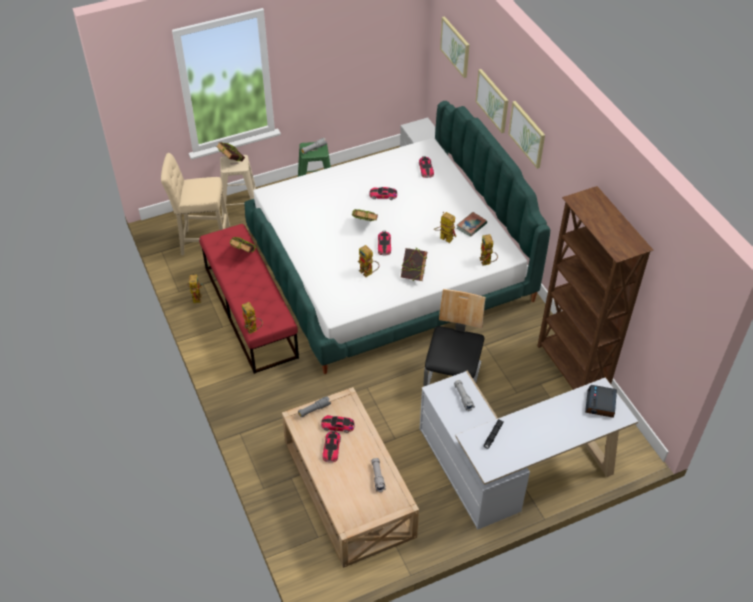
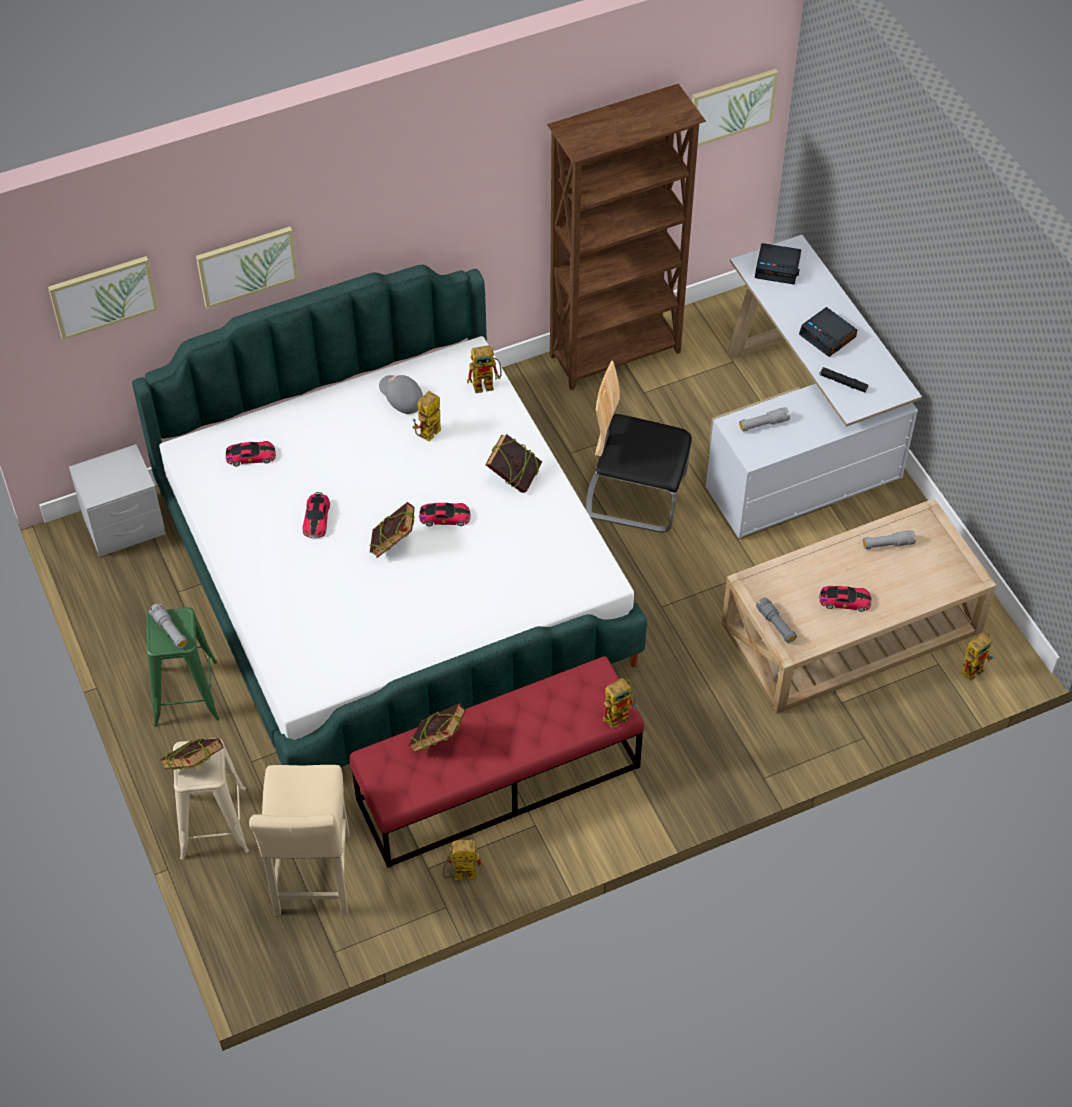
camera: 90 degrees left, 5 degrees up
toy car [321,415,355,433] -> none
toy robot [358,245,379,277] -> toy robot moved to [961,633,994,682]
book [457,212,487,237] -> grey cap [379,375,423,414]
picture [508,101,545,169] -> picture moved to [688,69,778,146]
none -> alarm clock [799,307,857,357]

